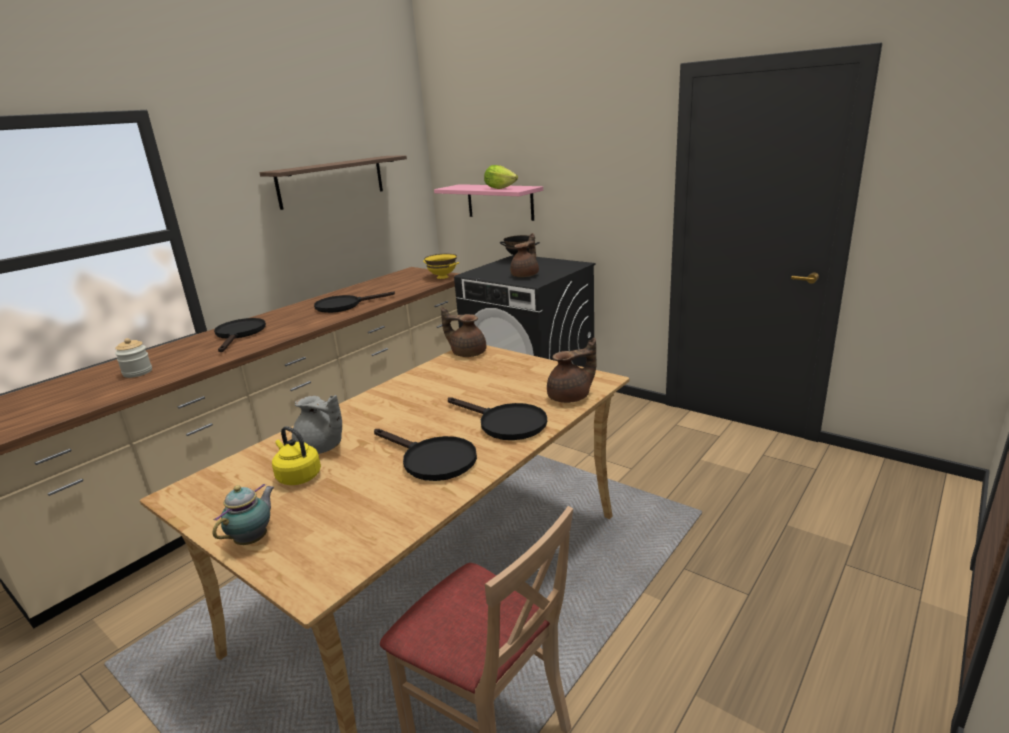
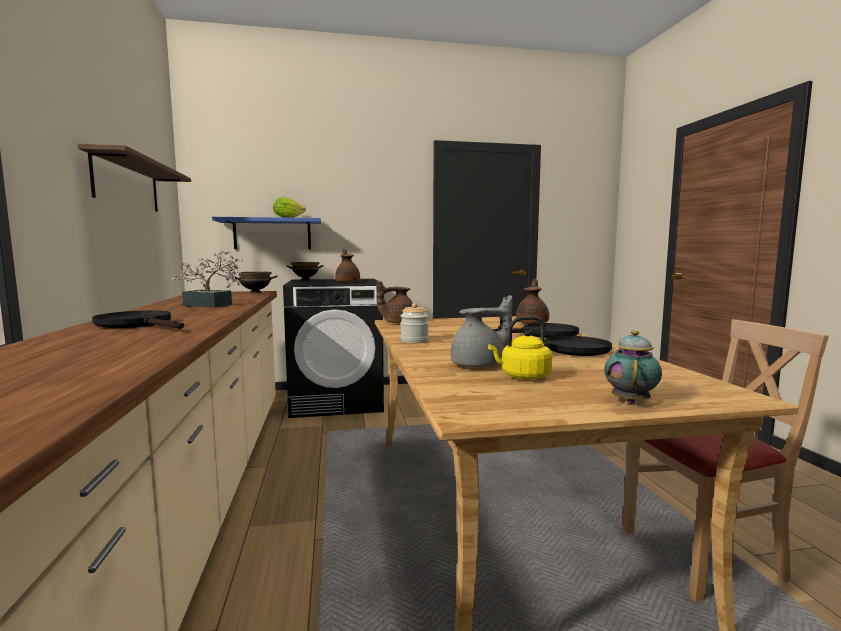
camera: 50 degrees left, 15 degrees down
jar [115,338,152,378] -> jar moved to [401,303,429,343]
teapot [213,484,274,545] -> teapot turned 45 degrees clockwise [604,330,662,404]
black frying pan [314,291,395,313] -> potted plant [172,251,243,307]
yellow bowl [423,254,459,279] -> black bowl [232,272,277,293]
pink shelf [434,184,543,221] -> blue shelf [212,217,321,249]

